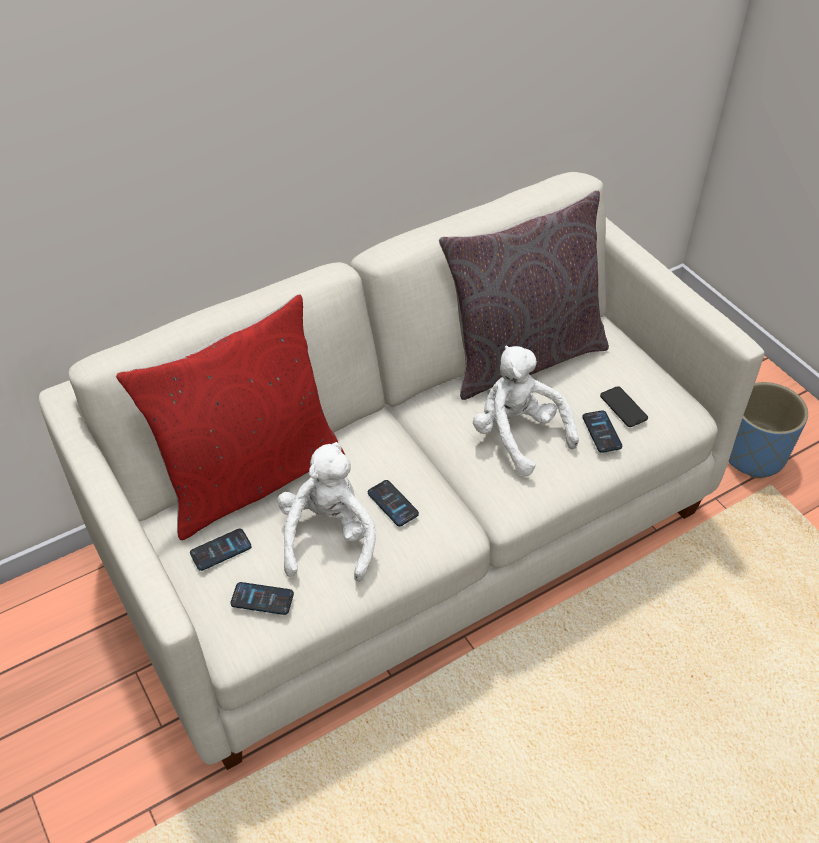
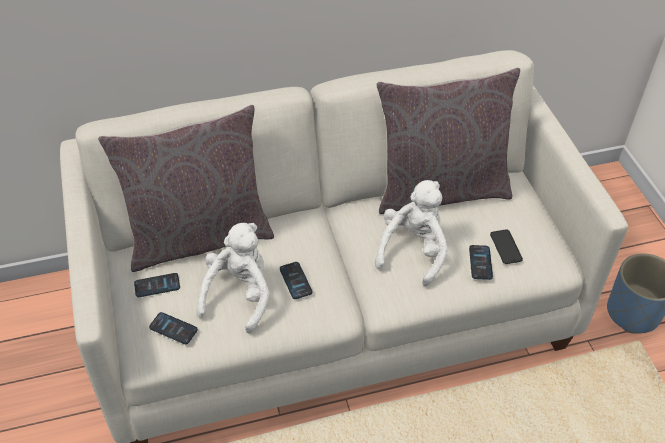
camera: 15 degrees right, 0 degrees up
red pillow [116,294,345,540] -> grey pillow [98,105,274,272]
white plush toy [473,345,579,477] -> white plush toy turned 45 degrees clockwise [375,180,448,286]

